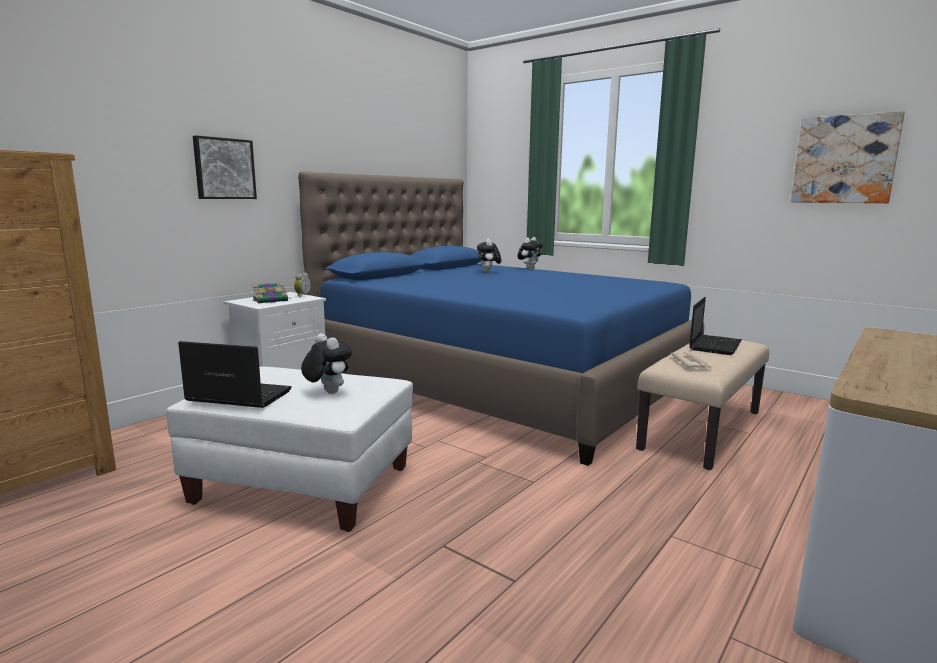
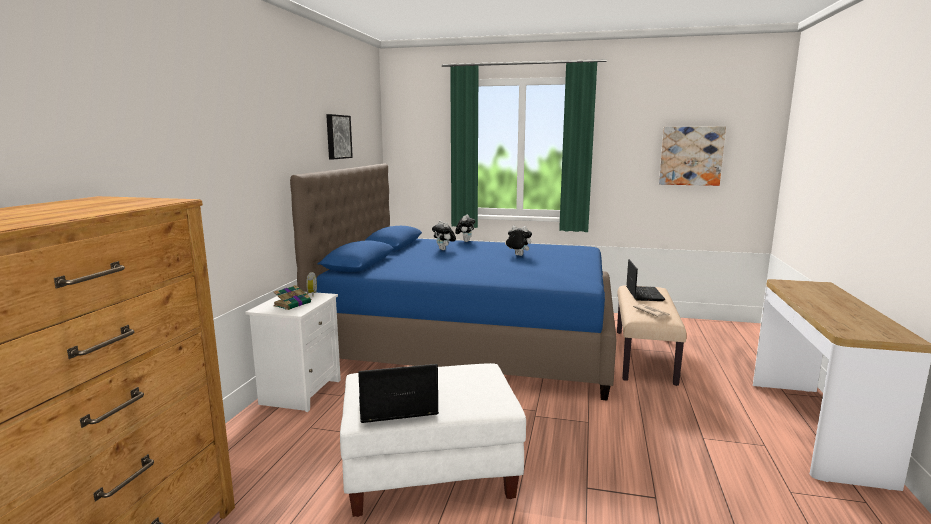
camera: 25 degrees left, 0 degrees up
picture [193,135,257,199] -> picture moved to [326,114,353,159]
plush toy [301,333,352,394] -> plush toy moved to [505,226,532,256]

